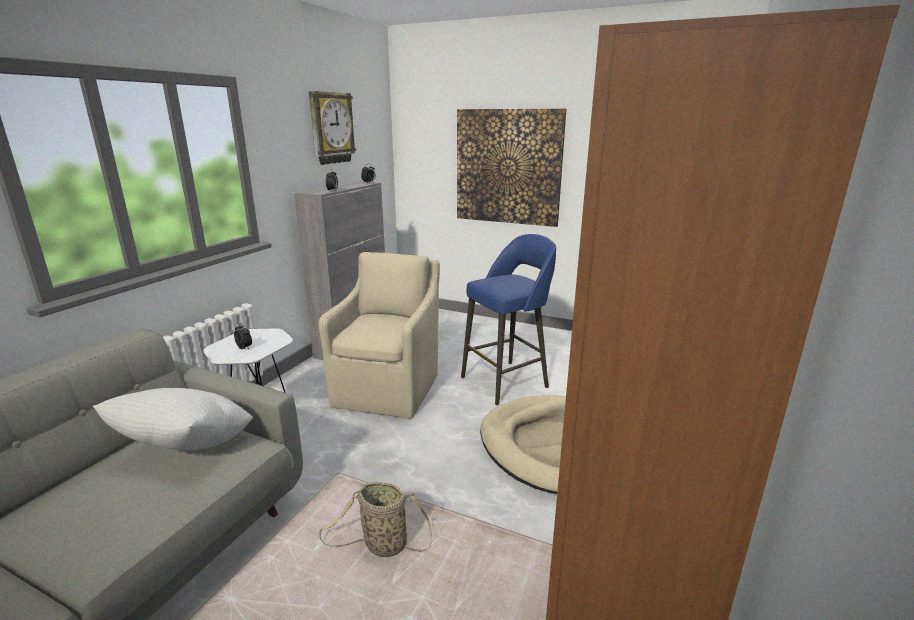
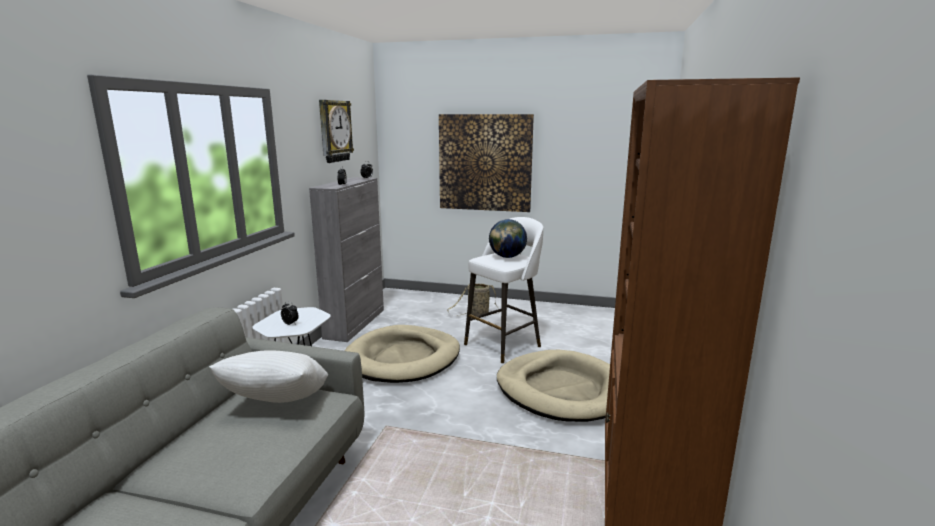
camera: 10 degrees left, 5 degrees down
beige armchair [319,252,440,419] -> beige dog bed [344,325,460,383]
basket [319,482,432,557] -> basket moved to [447,283,499,316]
blue stool [461,234,556,405] -> white stool [464,217,543,364]
none -> globe [489,219,527,258]

